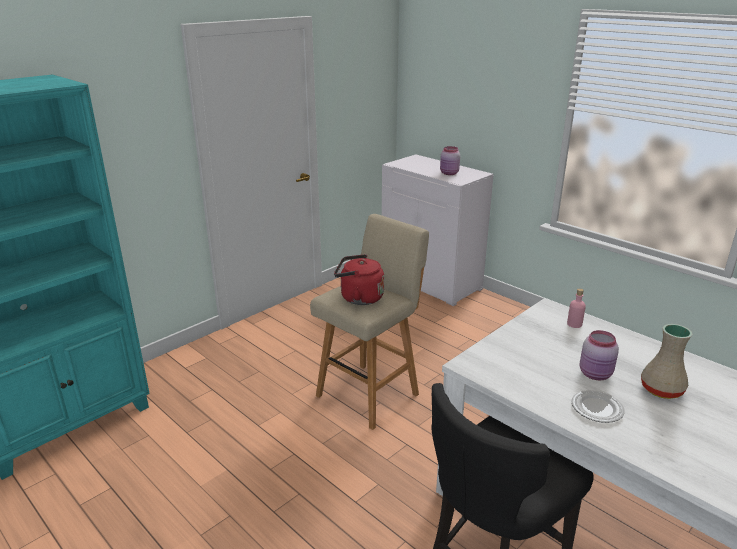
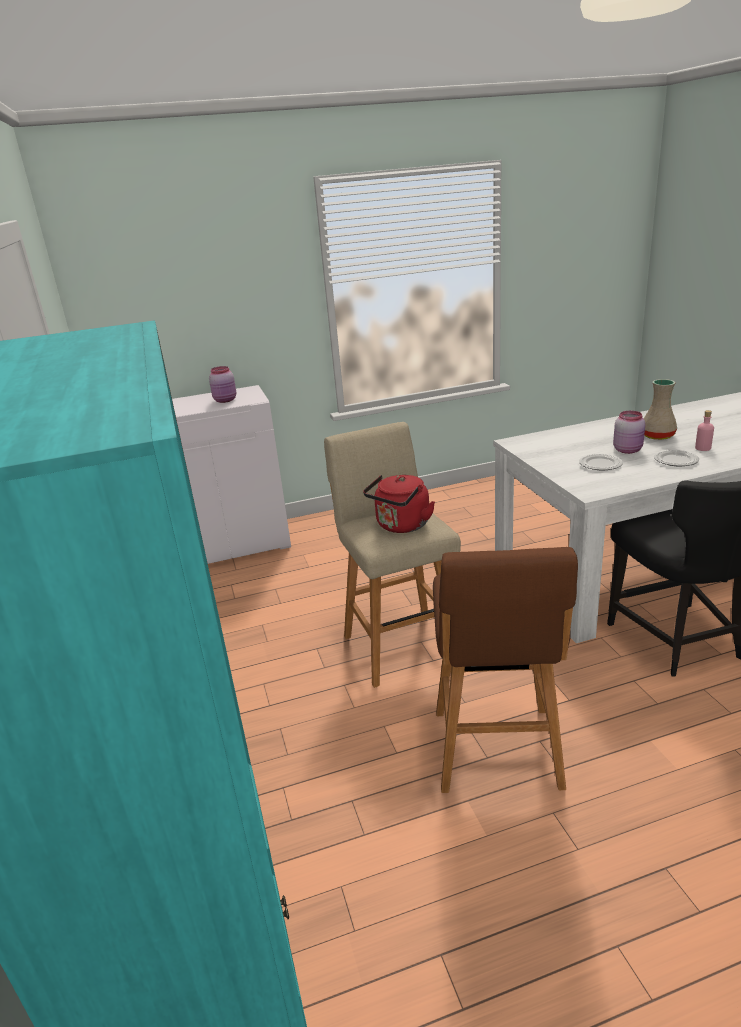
camera: 60 degrees left, 0 degrees up
pink bottle [567,288,586,328] -> pink bottle moved to [695,410,714,451]
none -> brown stool [433,547,578,793]
none -> plate [579,454,623,470]

